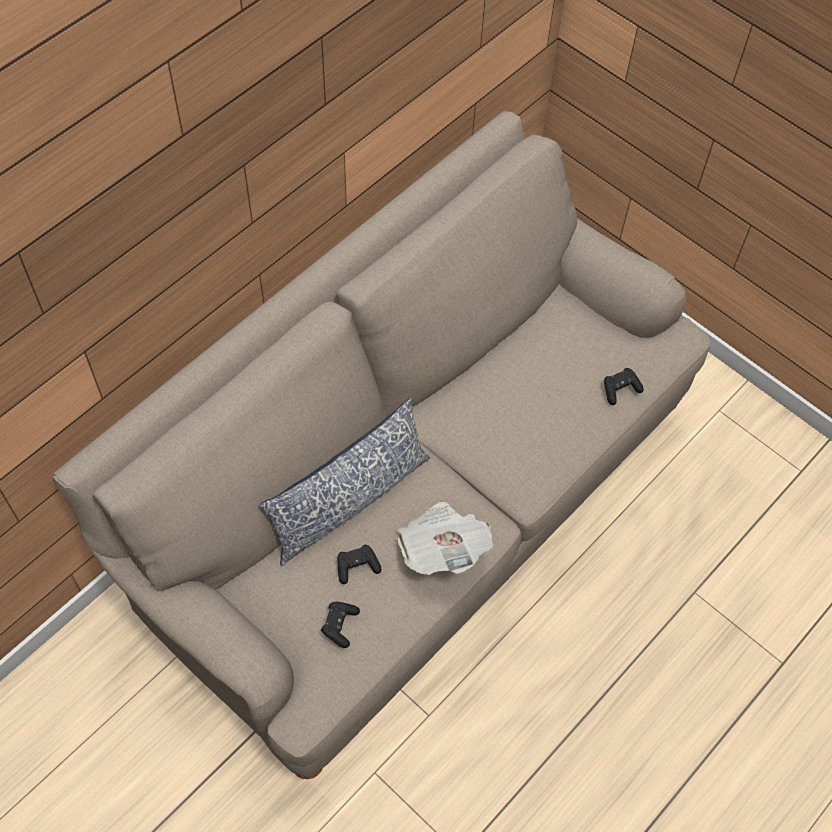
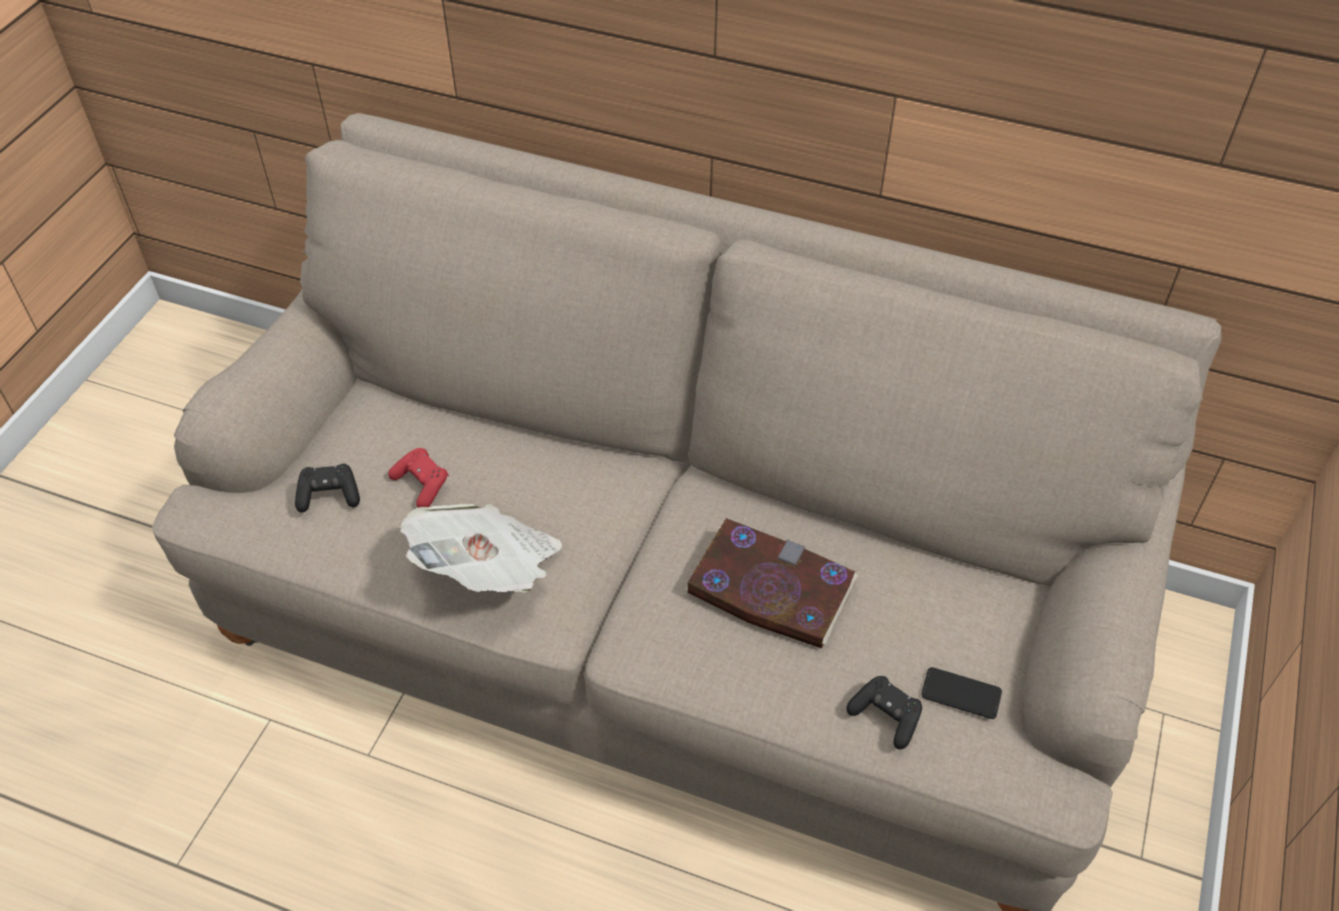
camera: 70 degrees right, 10 degrees down
pillow [260,398,430,566] -> none
black game controller [337,545,381,584] -> red game controller [388,448,449,507]
none -> book [685,518,858,649]
none -> phone [921,667,1002,719]

